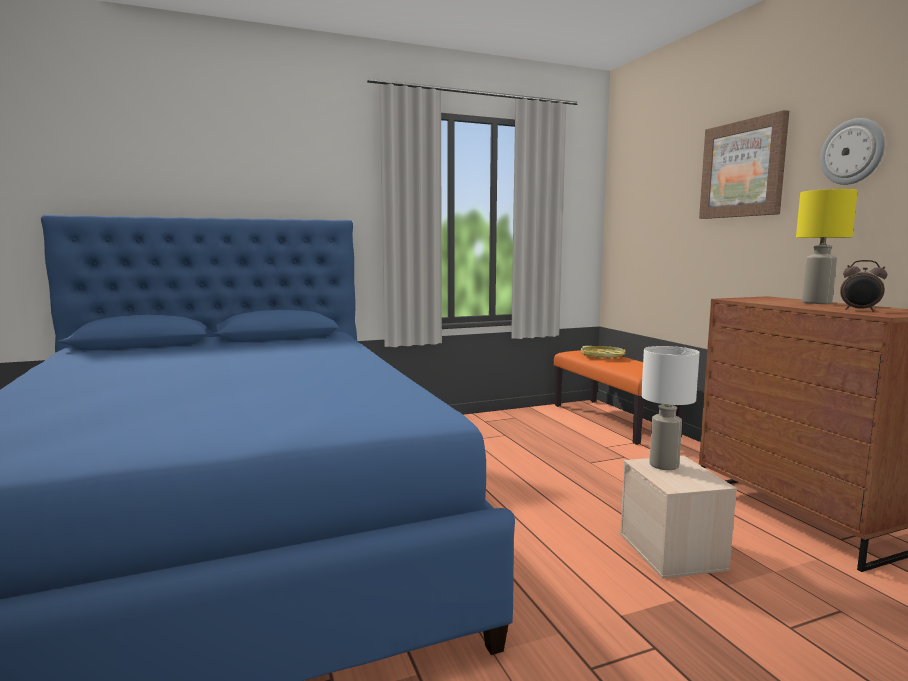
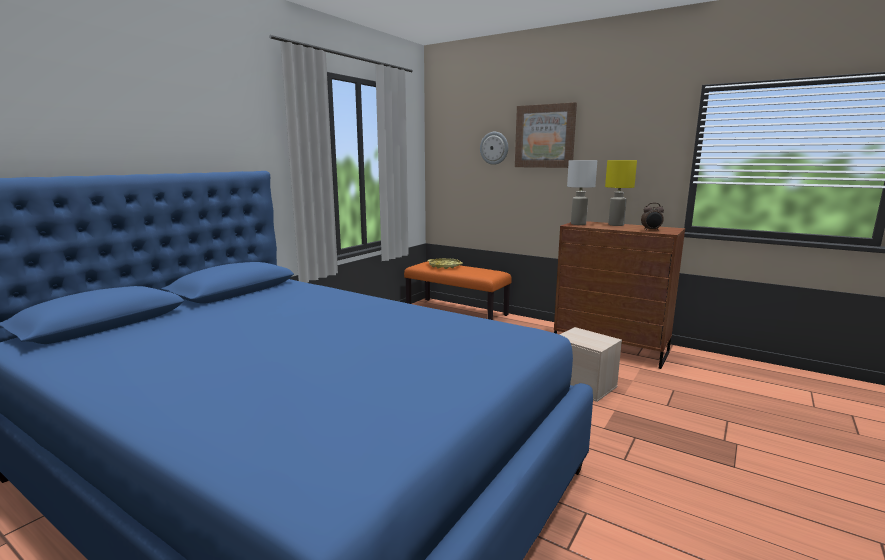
camera: 35 degrees left, 5 degrees up
white table lamp [641,346,700,470] -> white table lamp moved to [567,160,597,225]
wall clock [820,118,885,185] -> wall clock moved to [480,132,508,165]

